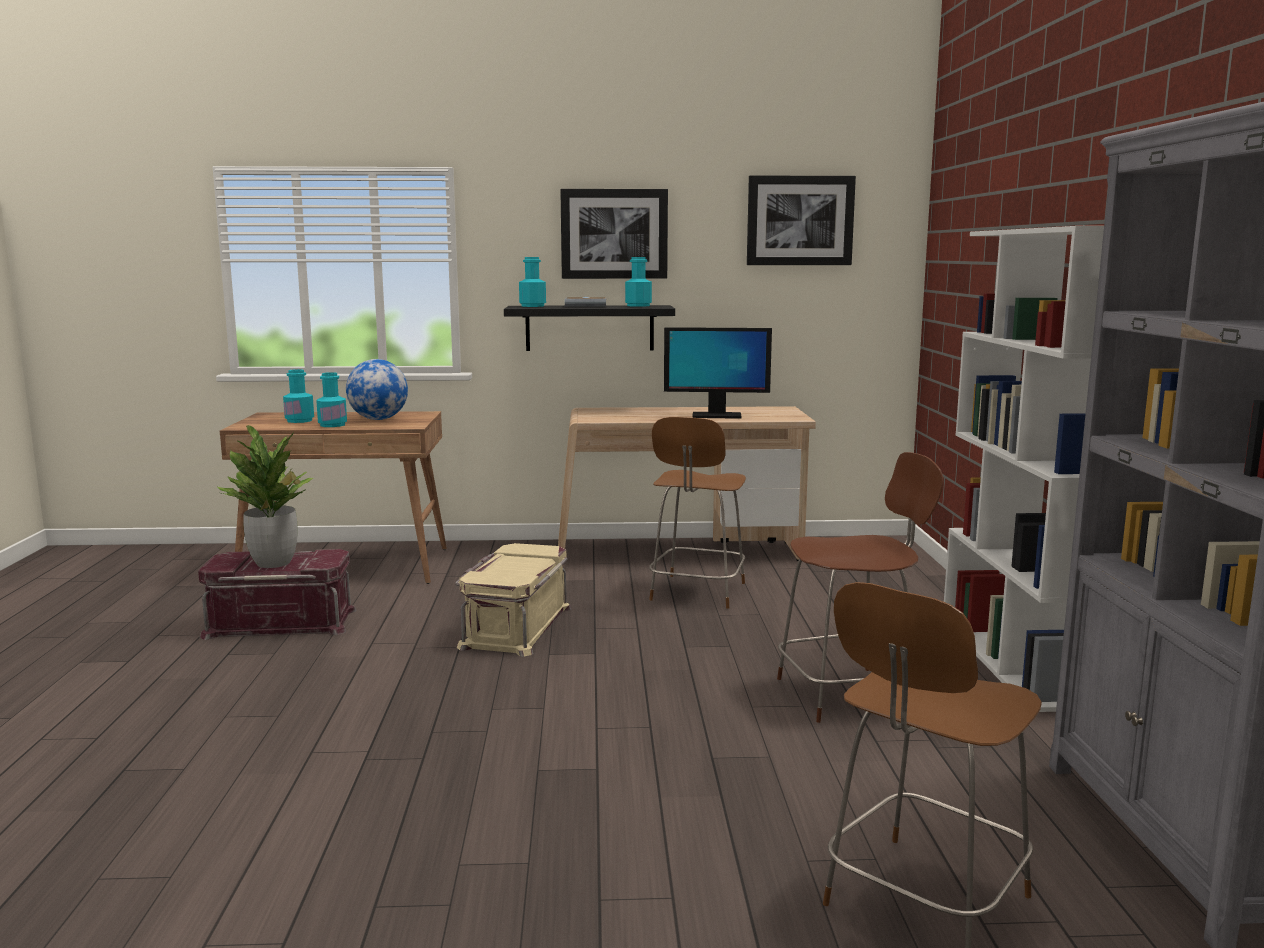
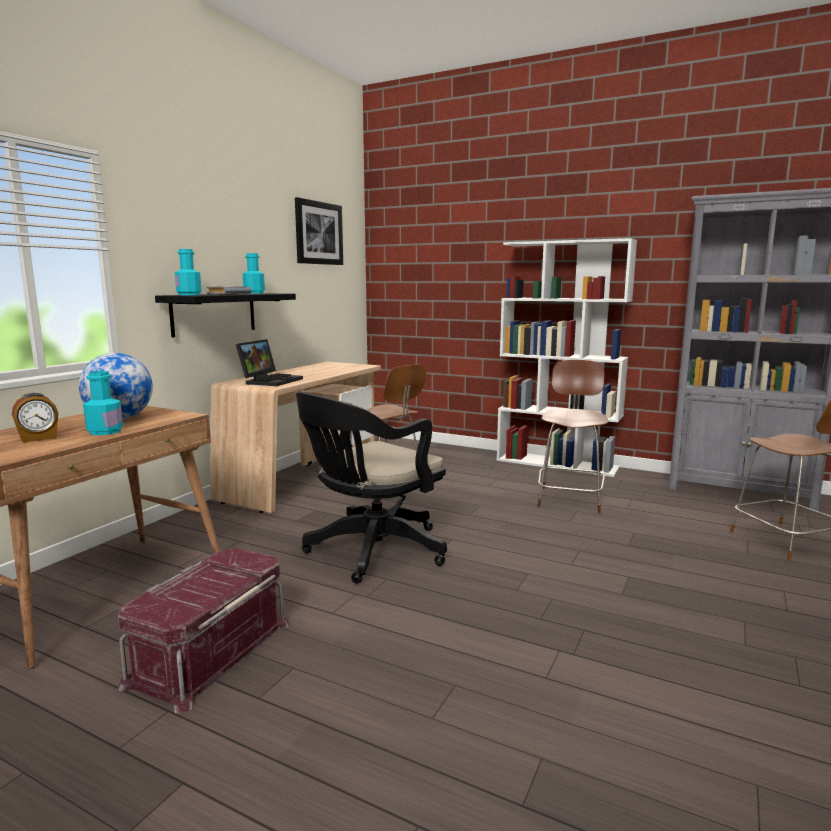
camera: 60 degrees left, 0 degrees up
potted plant [217,425,314,568] -> none
turquoise bottle [283,369,314,423] -> alarm clock [12,393,58,443]
beige storage box [455,543,572,657] -> black office chair [296,393,447,584]
picture [560,189,668,279] -> none
monitor [664,327,772,419] -> none
none -> laptop [236,339,303,386]

